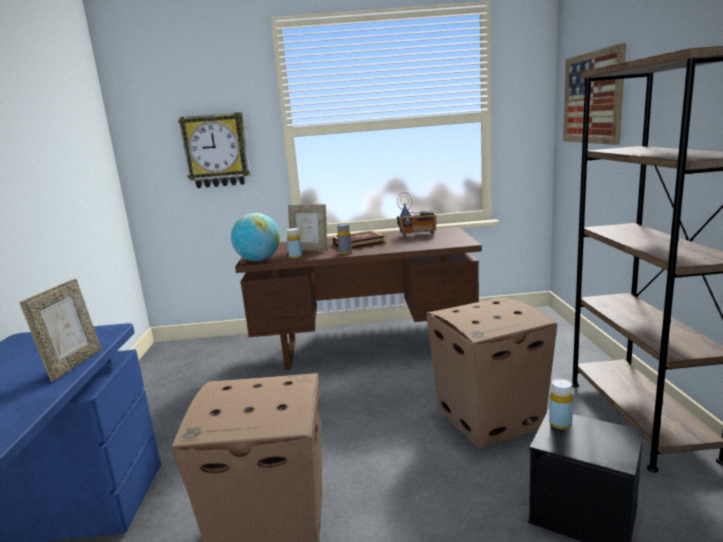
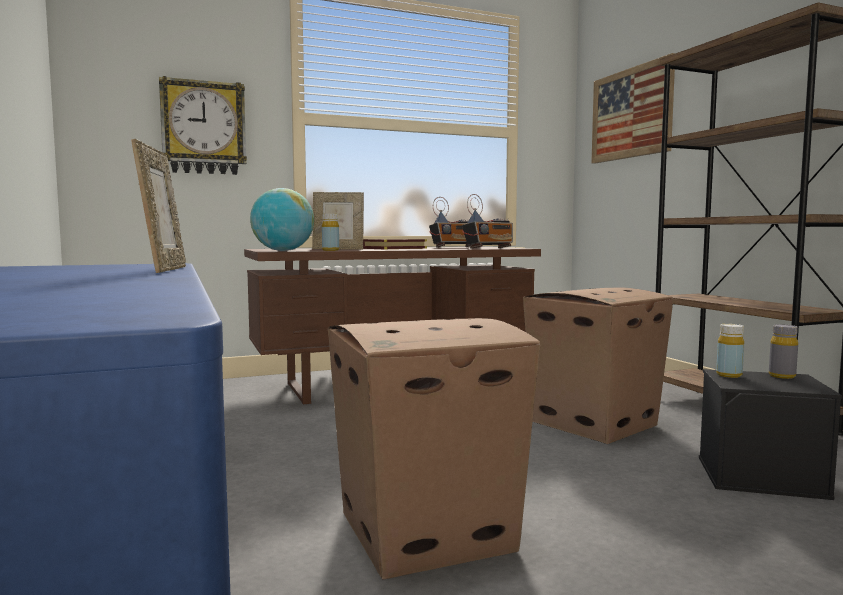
camera: 20 degrees left, 10 degrees down
grey bottle [337,224,352,254] -> grey bottle moved to [769,324,798,379]
none -> radio [462,194,513,249]

